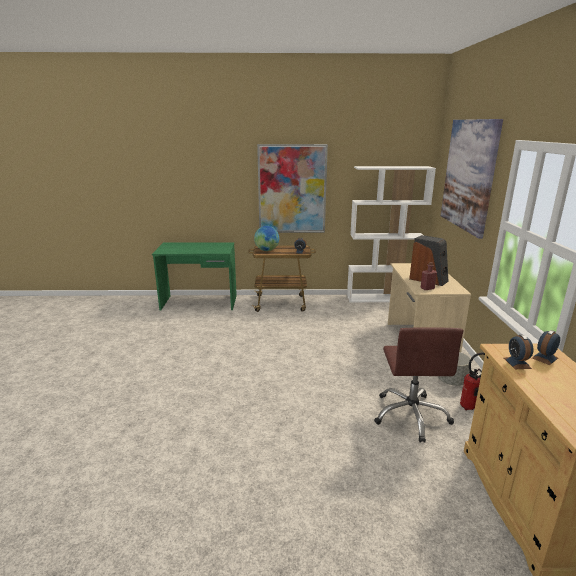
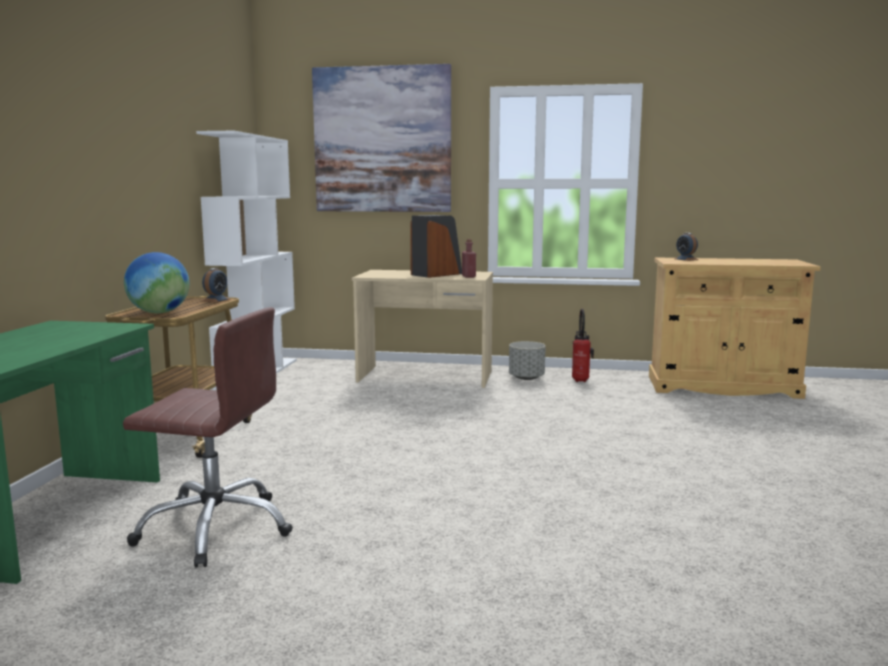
camera: 80 degrees left, 10 degrees down
picture [257,144,328,233] -> none
brown office chair [374,328,464,443] -> brown office chair moved to [123,307,293,568]
alarm clock [504,335,533,369] -> none

